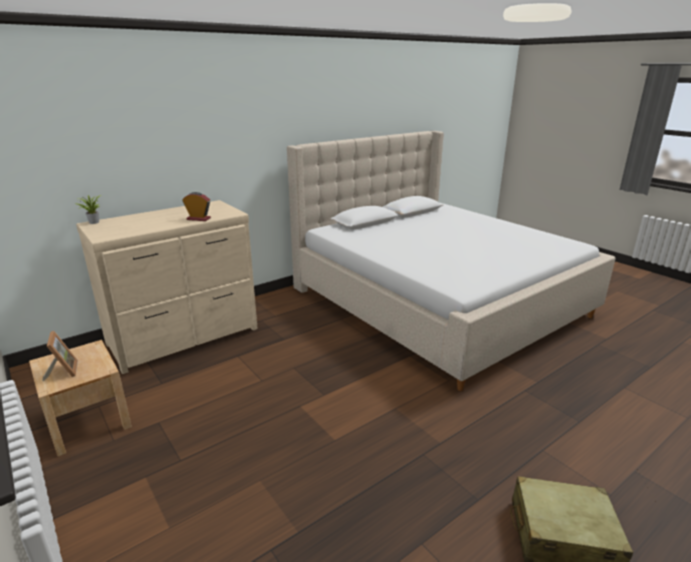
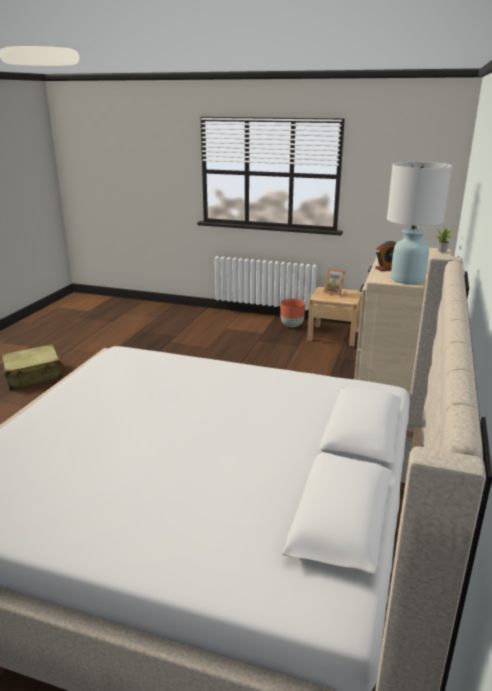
camera: 145 degrees right, 0 degrees up
none -> brown planter [280,299,305,327]
none -> white table lamp [387,162,452,284]

